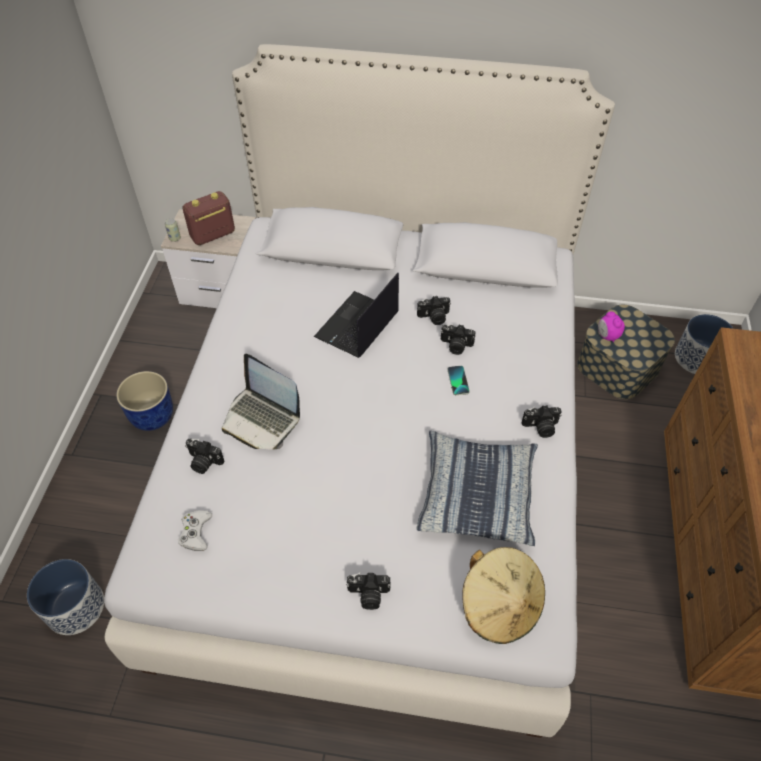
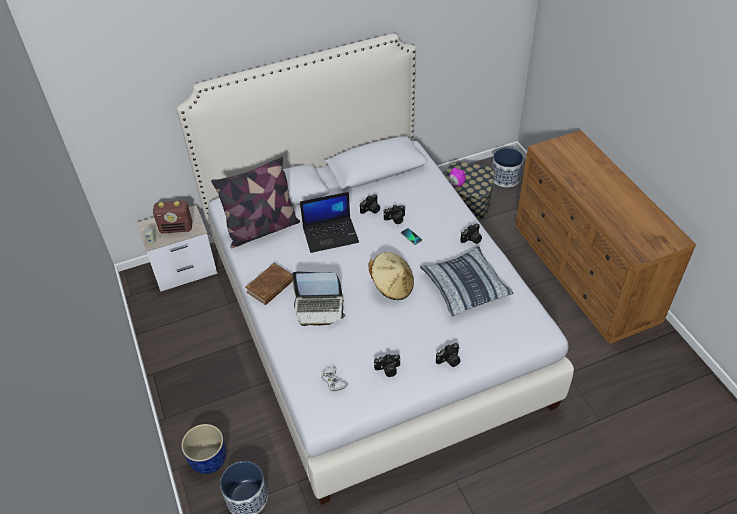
camera: 30 degrees left, 5 degrees down
blue planter [116,371,173,431] -> blue planter moved to [181,424,226,474]
radio [182,191,235,245] -> radio turned 120 degrees counterclockwise [153,201,193,233]
camera [185,439,225,474] -> camera moved to [374,354,401,377]
laptop [314,273,399,358] -> laptop turned 105 degrees counterclockwise [300,192,359,253]
beige hat [462,547,545,644] -> beige hat moved to [369,252,414,300]
none -> pillow [211,157,300,248]
none -> brown book [245,263,293,305]

